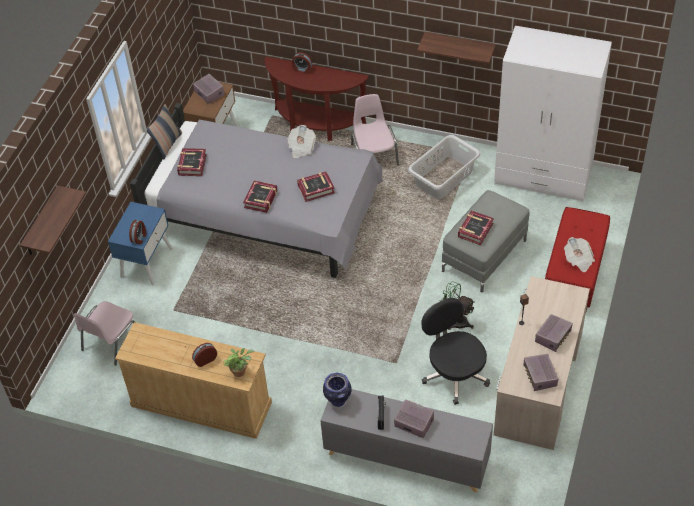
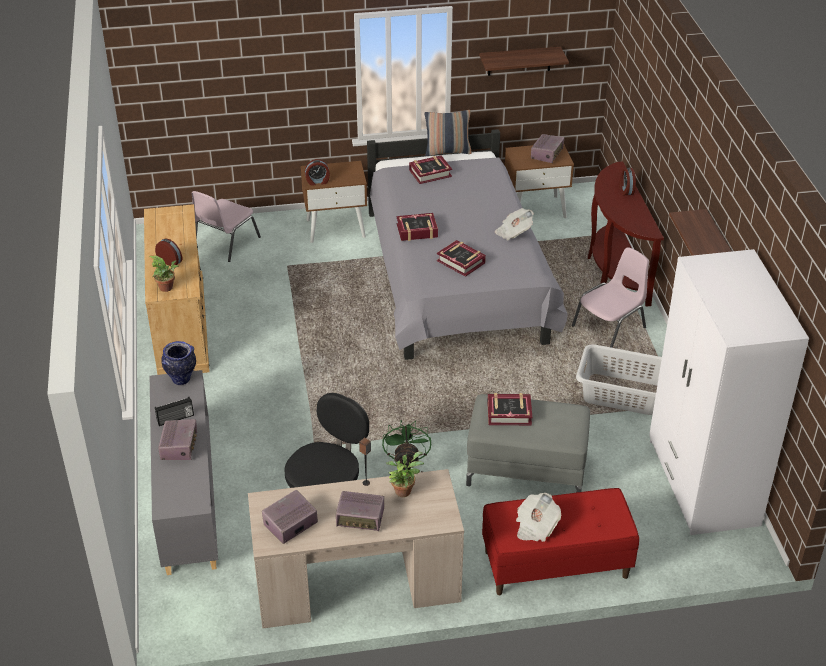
camera: 60 degrees right, 10 degrees down
shelf [20,185,86,255] -> shelf moved to [479,47,569,76]
pink chair [74,301,135,365] -> pink chair turned 60 degrees counterclockwise [191,191,261,262]
blue nightstand [108,202,173,285] -> brown nightstand [301,161,367,243]
none -> potted plant [386,452,424,497]

